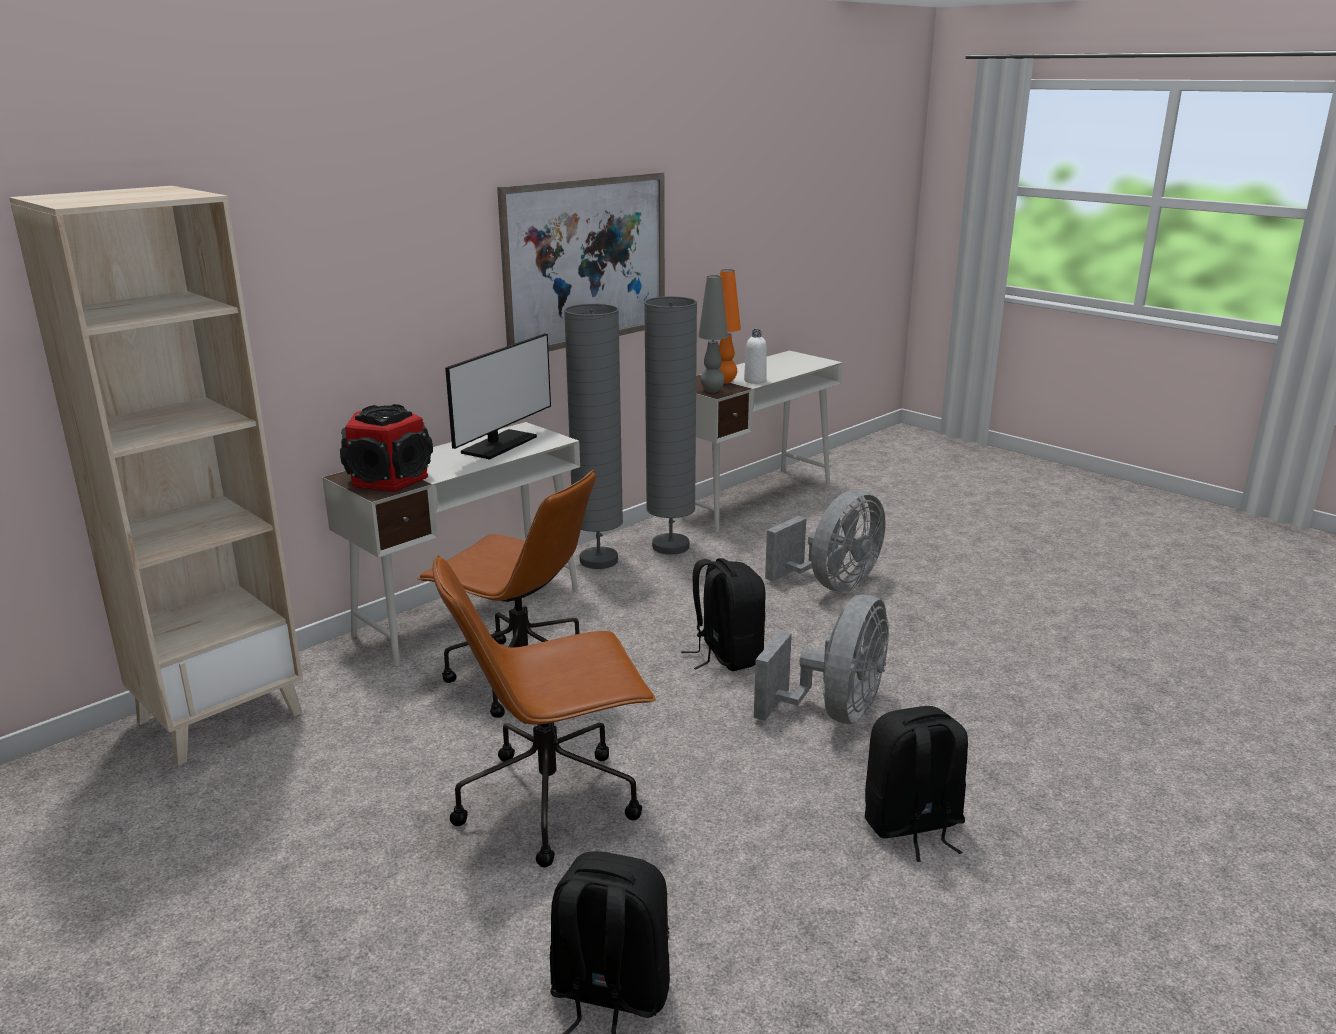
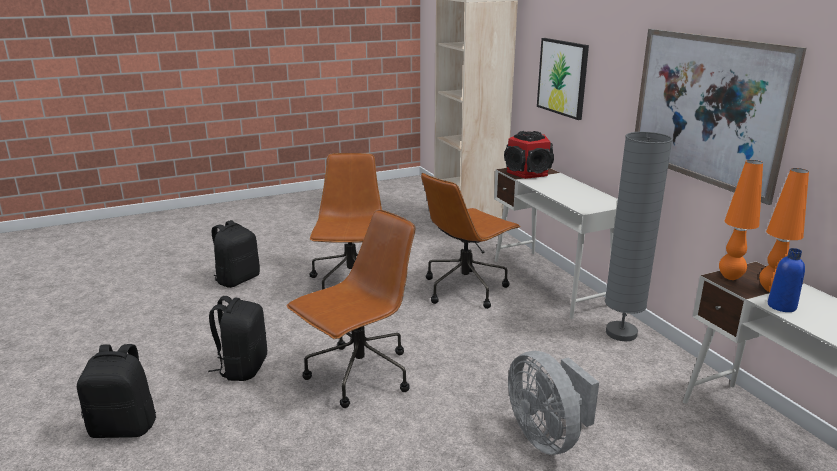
camera: 110 degrees right, 0 degrees up
monitor [445,333,551,460] -> none
grey floor lamp [644,296,697,555] -> none
black backpack [681,558,766,671] -> black backpack moved to [77,344,156,438]
grey table lamp [698,275,728,393] -> orange table lamp [719,160,763,280]
white bottle [744,329,767,384] -> blue bottle [768,248,805,312]
grey fan [754,595,889,724] -> brown office chair [286,209,415,408]
none -> picture [537,38,589,120]

